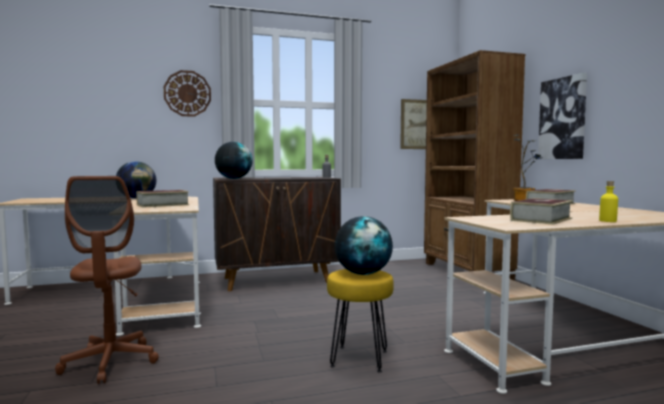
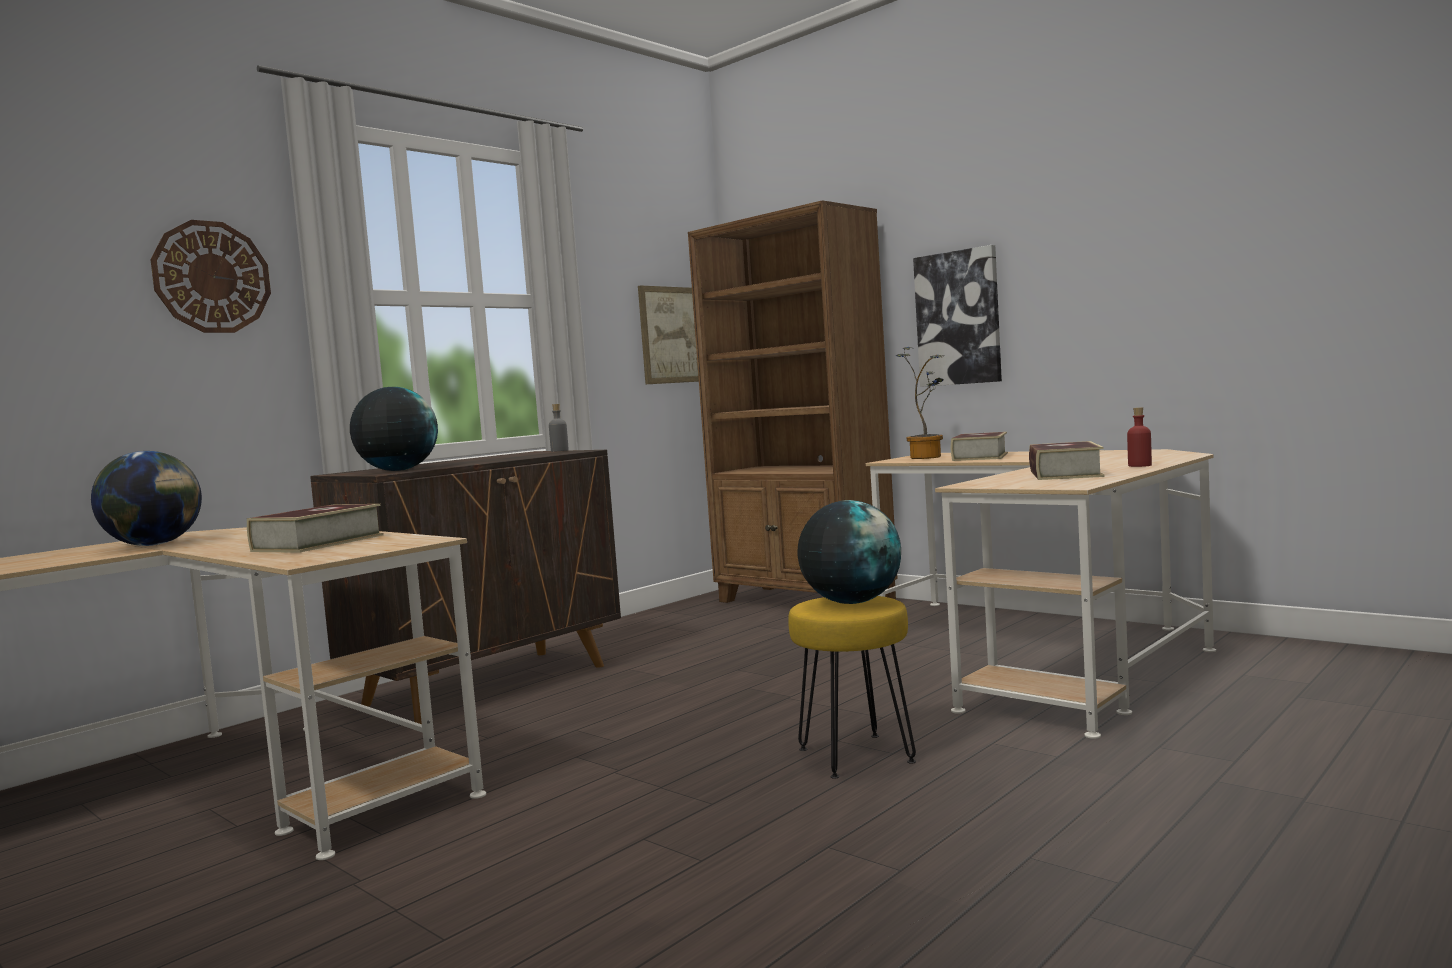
camera: 30 degrees left, 0 degrees up
brown office chair [55,176,159,384] -> none
yellow bottle [599,181,618,222] -> red bottle [1127,407,1152,467]

